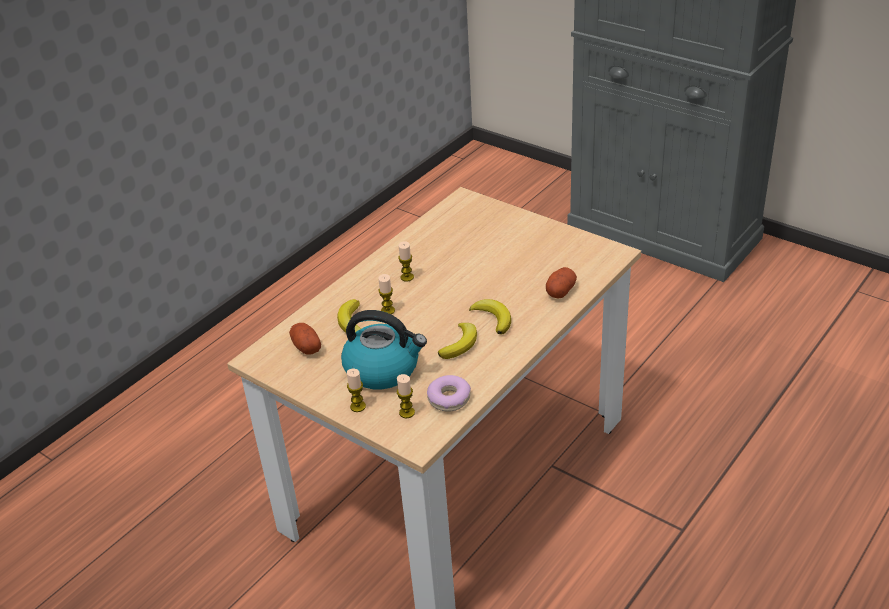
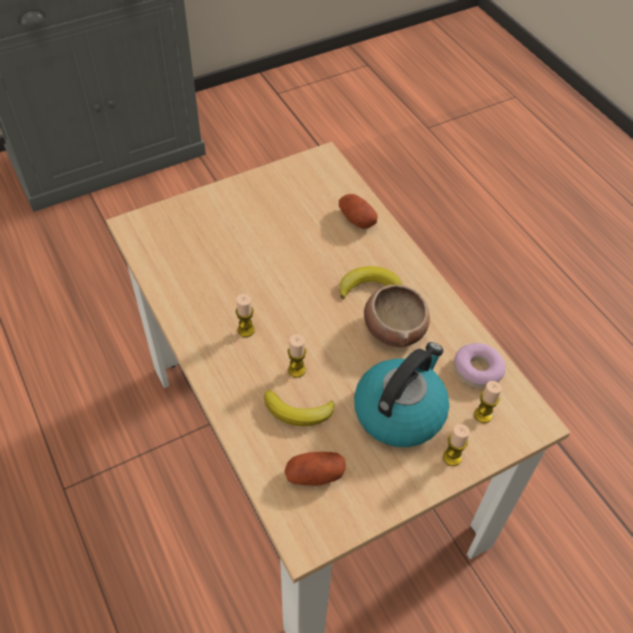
camera: 70 degrees left, 15 degrees up
banana [438,323,477,359] -> bowl [364,284,430,347]

